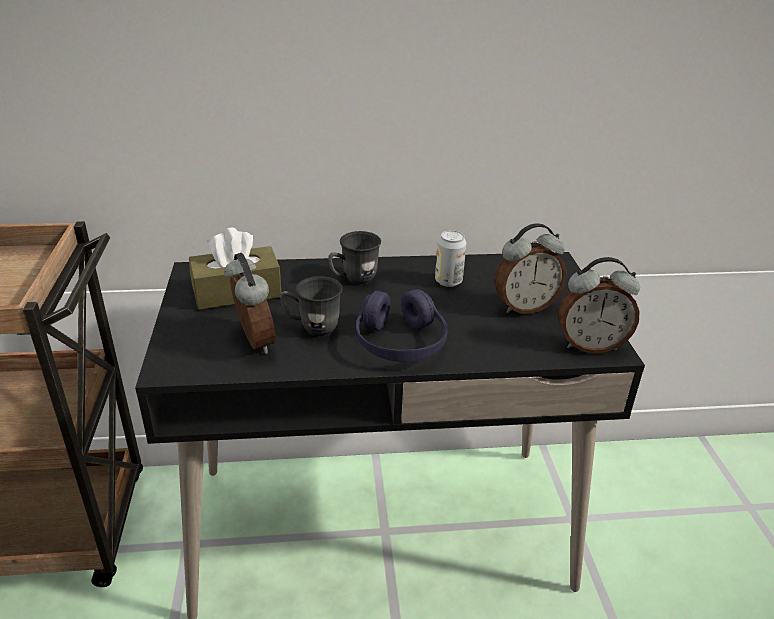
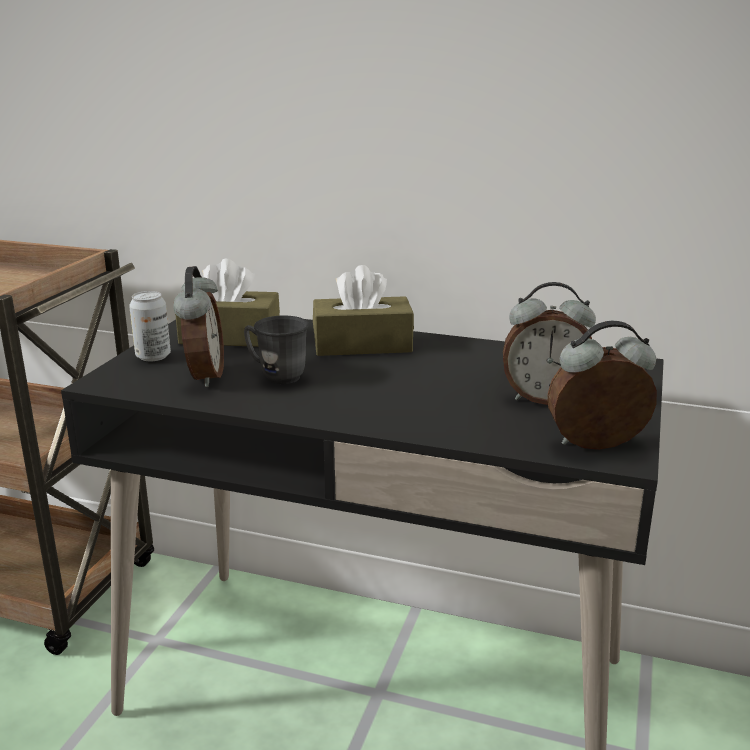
camera: 25 degrees right, 10 degrees down
grey mug [328,231,381,285] -> brown tissue box [313,265,414,356]
purple headphones [356,289,448,362] -> none
can [435,230,466,287] -> can moved to [129,291,171,361]
alarm clock [558,257,640,353] -> alarm clock turned 150 degrees clockwise [547,320,657,450]

